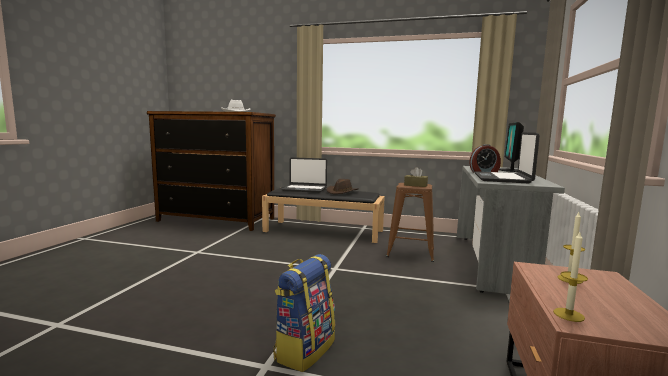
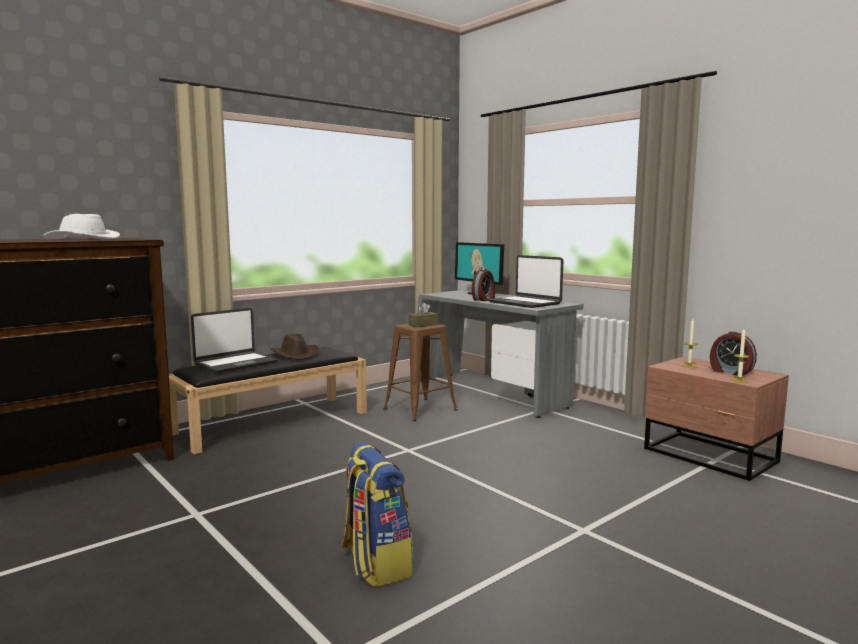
camera: 55 degrees left, 0 degrees up
backpack [273,254,336,372] -> backpack moved to [341,442,413,587]
none -> alarm clock [710,331,757,376]

